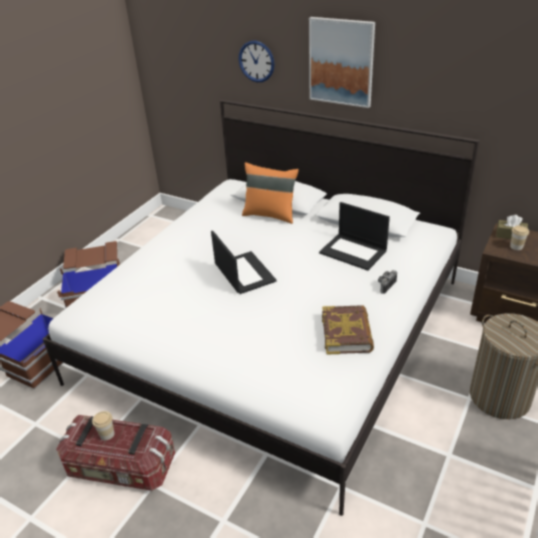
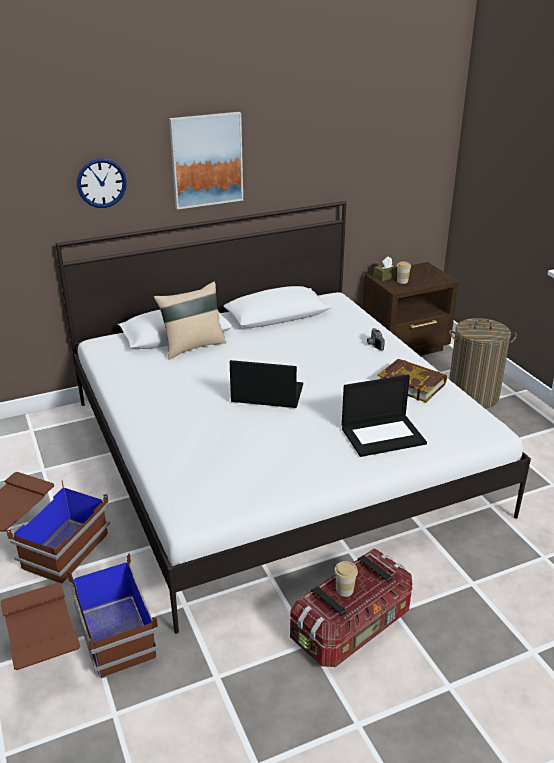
camera: 55 degrees left, 5 degrees down
orange pillow [242,162,299,224] -> beige pillow [154,282,226,360]
laptop [319,202,390,271] -> laptop moved to [342,375,427,457]

